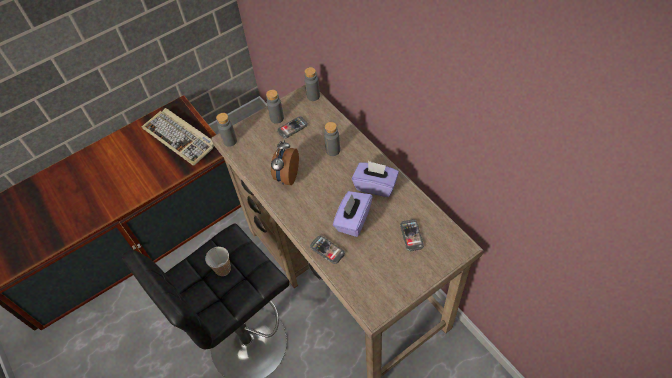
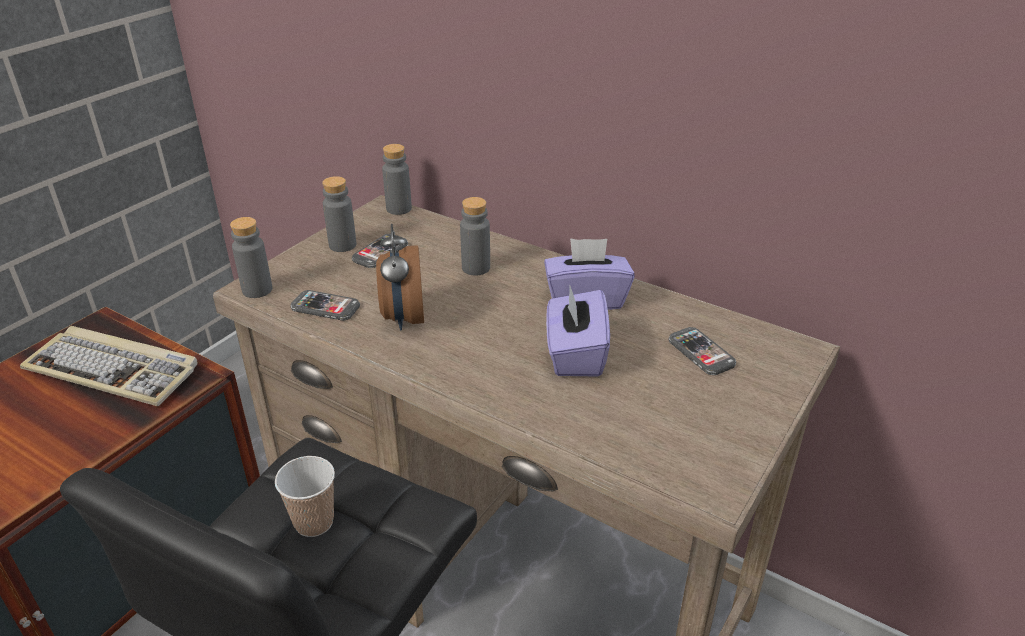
camera: 25 degrees left, 20 degrees down
phone [310,236,345,264] -> phone moved to [291,290,360,321]

